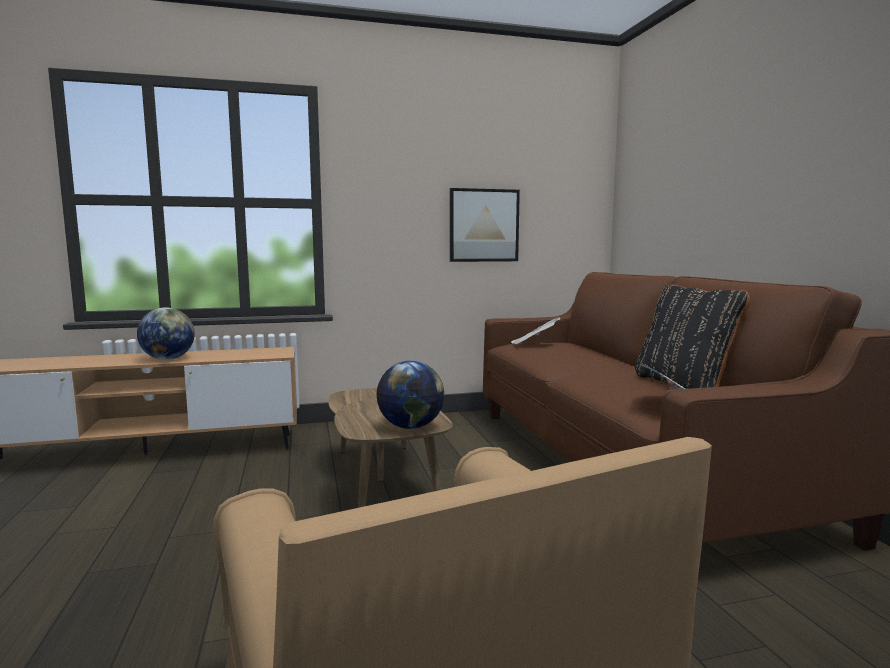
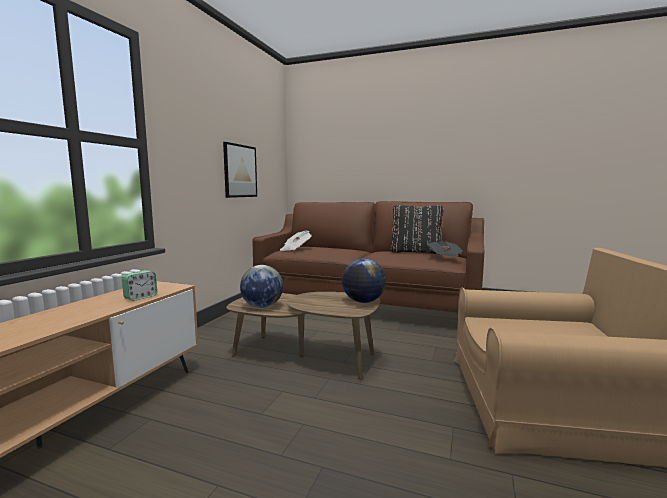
camera: 55 degrees left, 0 degrees up
globe [137,308,195,360] -> globe moved to [240,265,283,308]
none -> alarm clock [122,270,157,301]

